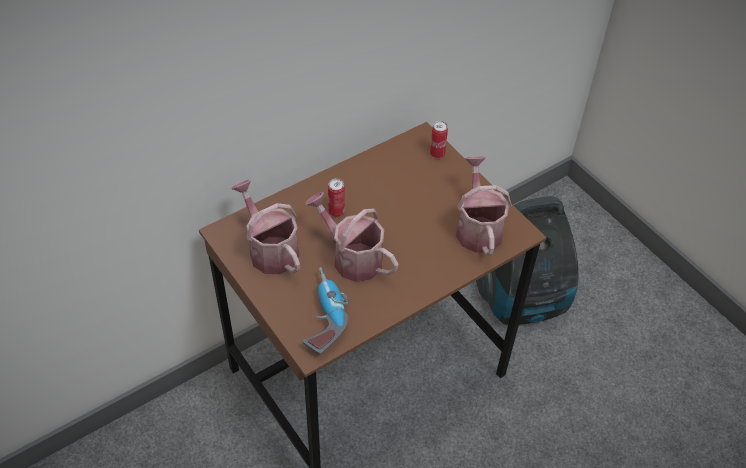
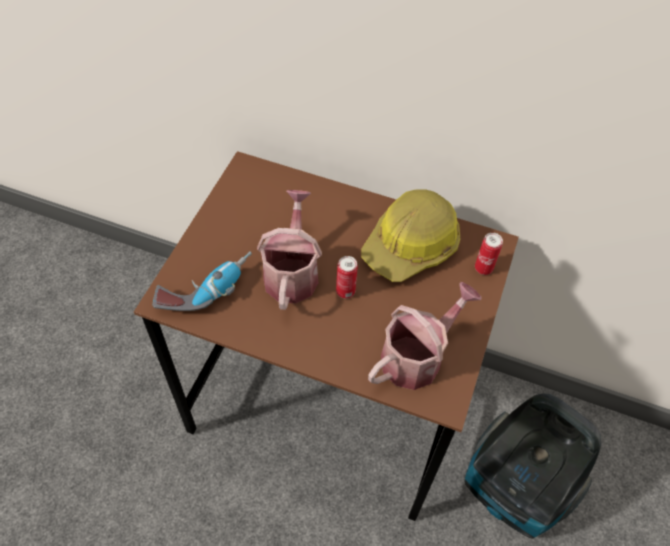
camera: 55 degrees right, 5 degrees up
watering can [231,179,300,274] -> none
can [328,179,345,217] -> can moved to [336,256,358,299]
none -> hard hat [361,189,460,282]

